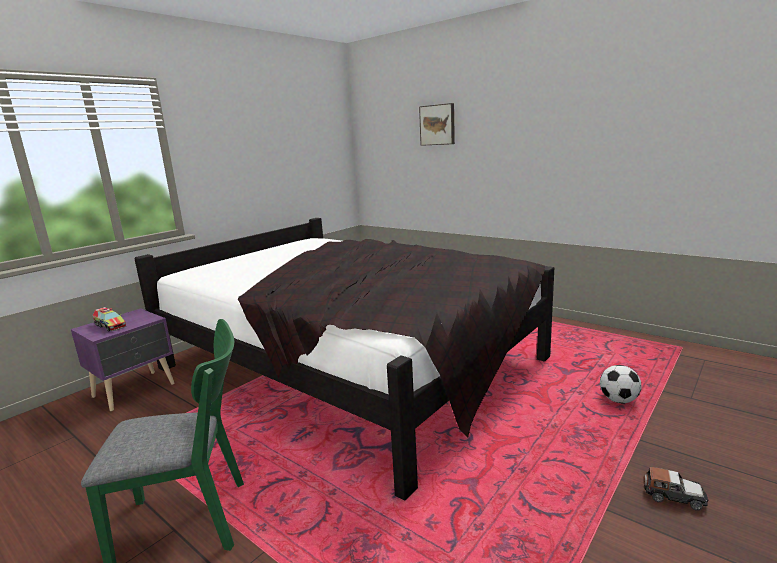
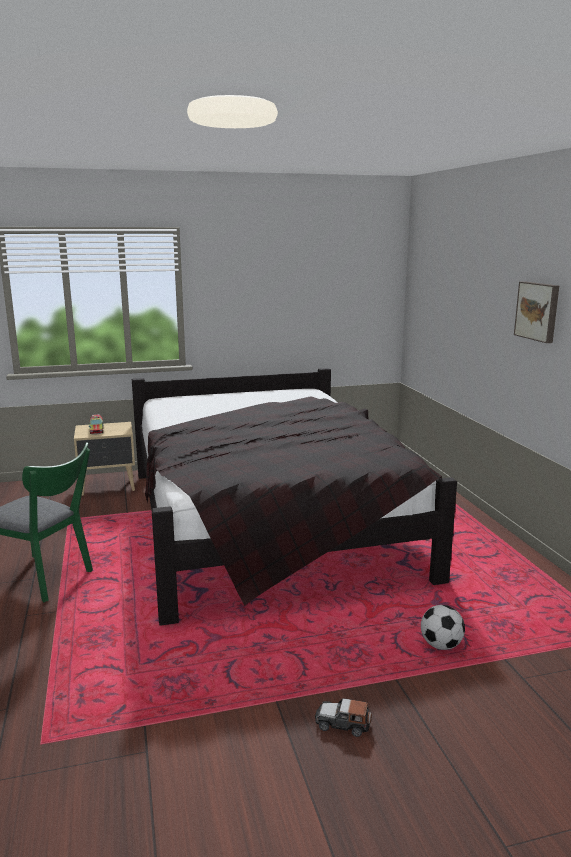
camera: 35 degrees right, 0 degrees up
purple nightstand [71,309,174,411] -> beige nightstand [74,422,135,496]
picture [419,103,455,146] -> picture moved to [514,281,559,343]
toy car [643,467,708,511] -> toy car turned 135 degrees clockwise [315,698,372,737]

